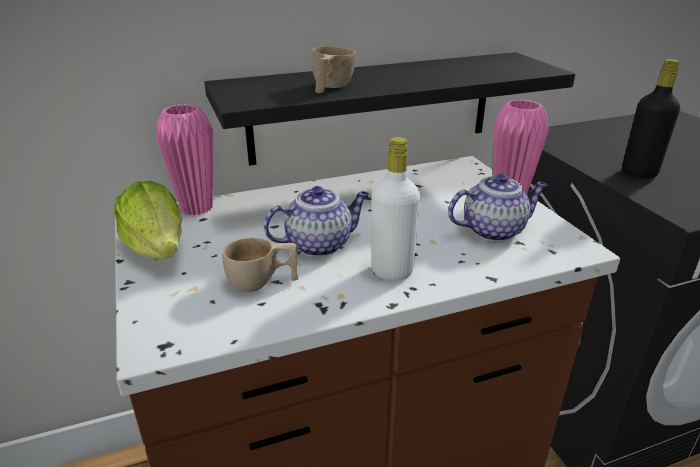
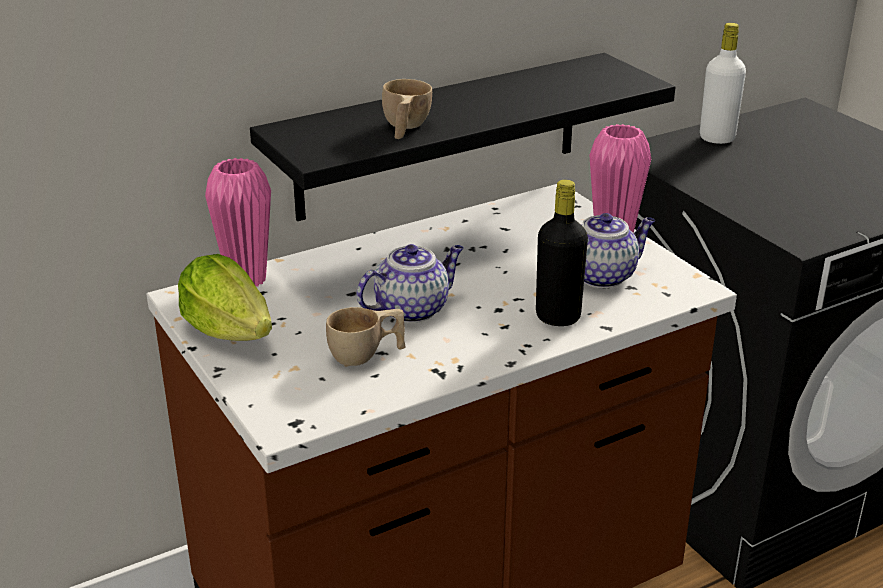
camera: 10 degrees left, 0 degrees up
white bottle [371,137,420,281] -> white bottle moved to [700,23,746,144]
black bottle [622,59,680,179] -> black bottle moved to [536,180,588,326]

